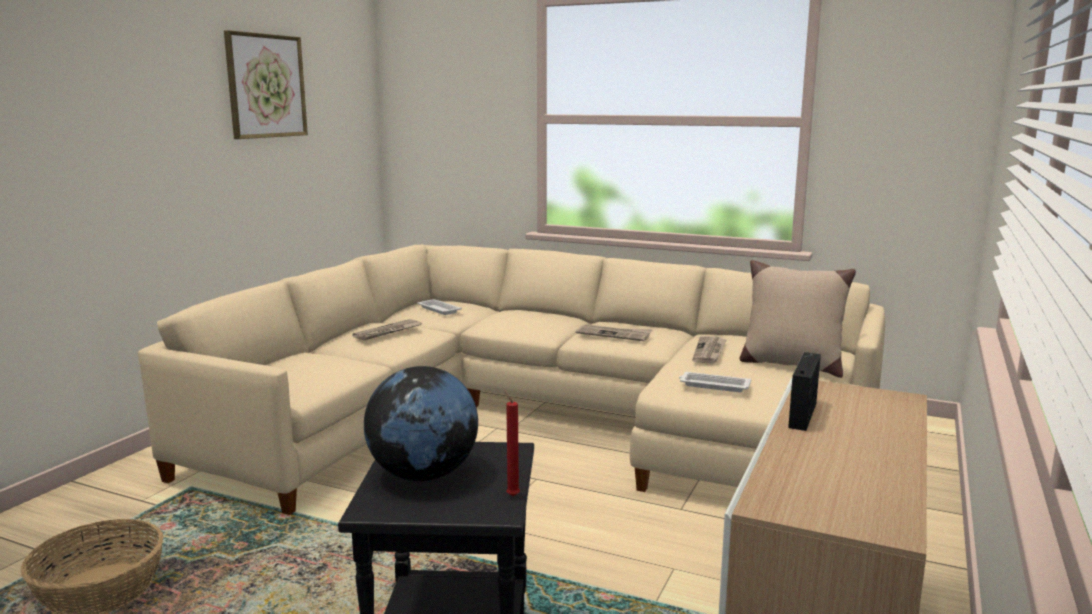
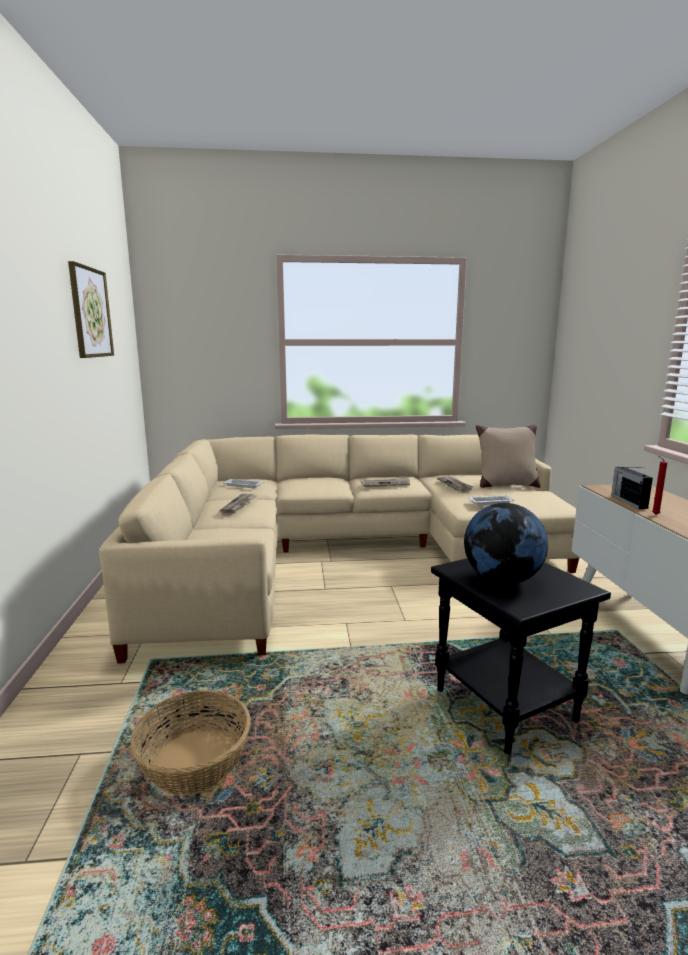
camera: 30 degrees left, 0 degrees up
red candle [505,390,520,496] -> red candle moved to [652,456,667,515]

